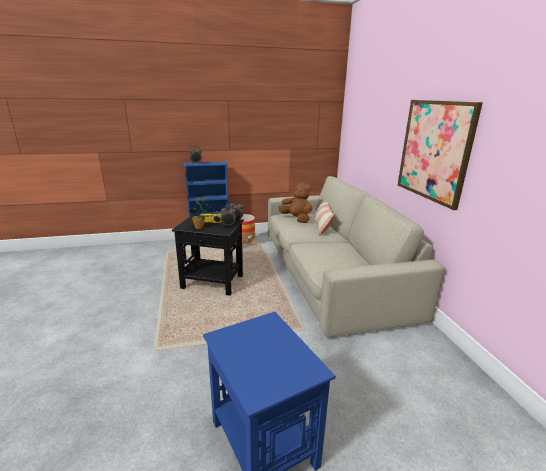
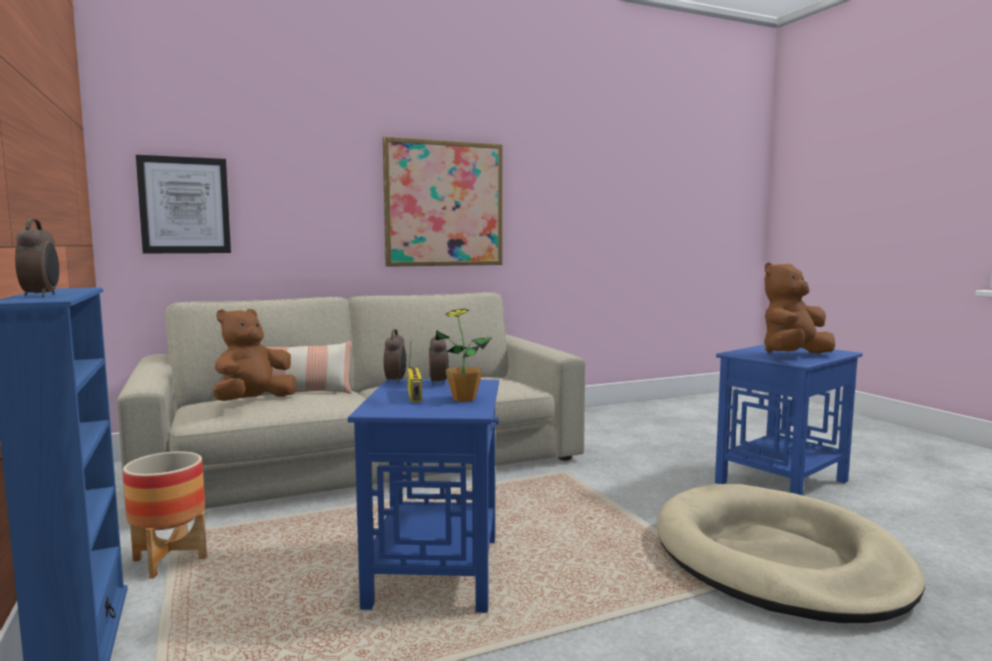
camera: 100 degrees left, 15 degrees down
black side table [172,215,244,295] -> blue side table [348,379,499,613]
none -> picture [136,155,231,253]
none -> beige dog bed [656,484,925,623]
none -> brown plush toy [764,262,835,354]

